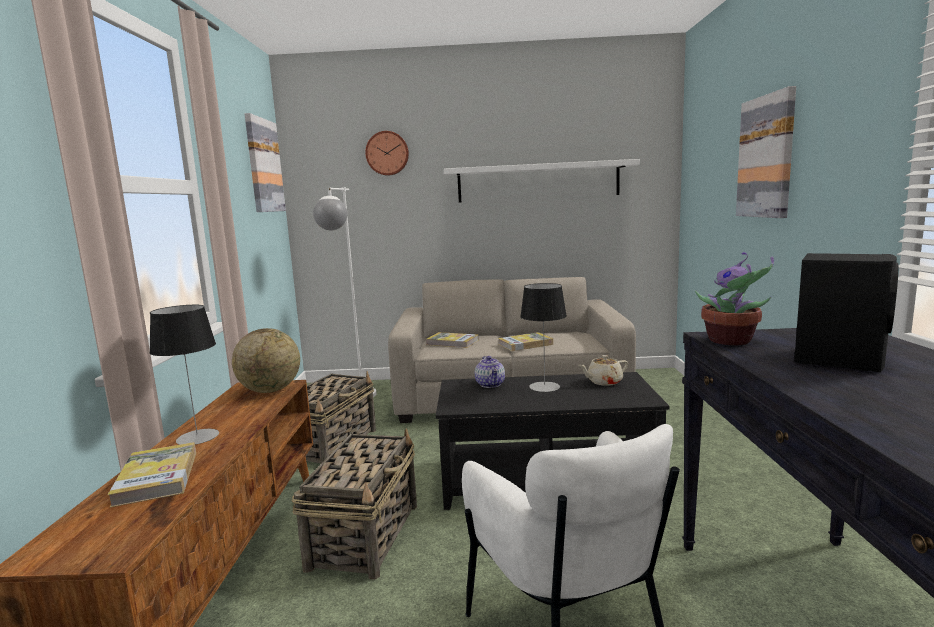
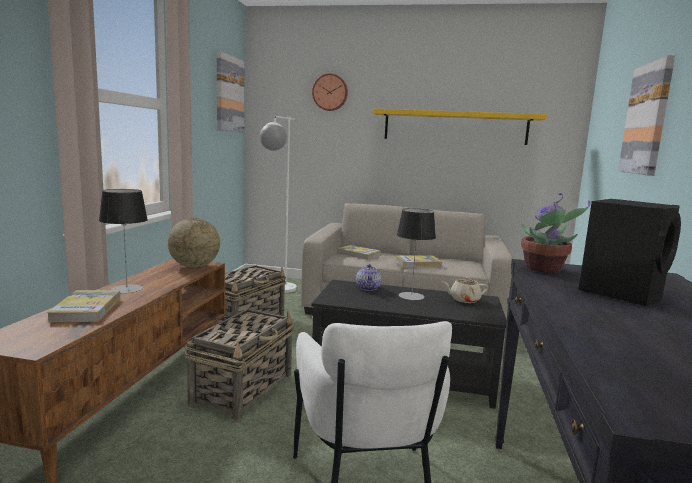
camera: 10 degrees right, 0 degrees up
white shelf [444,159,640,203] -> yellow shelf [372,108,547,145]

